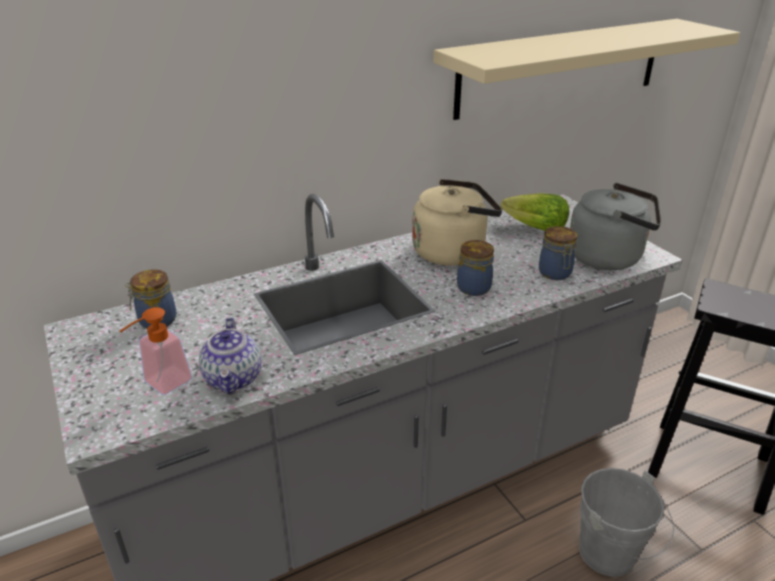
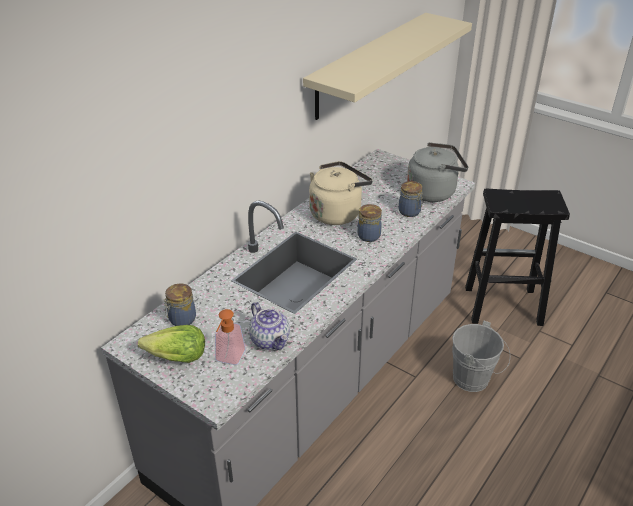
camera: 25 degrees left, 5 degrees up
lettuce [501,193,569,231] -> lettuce moved to [138,325,205,363]

